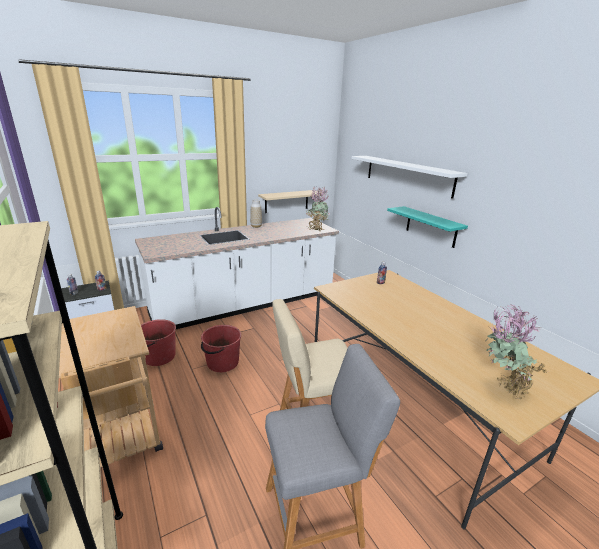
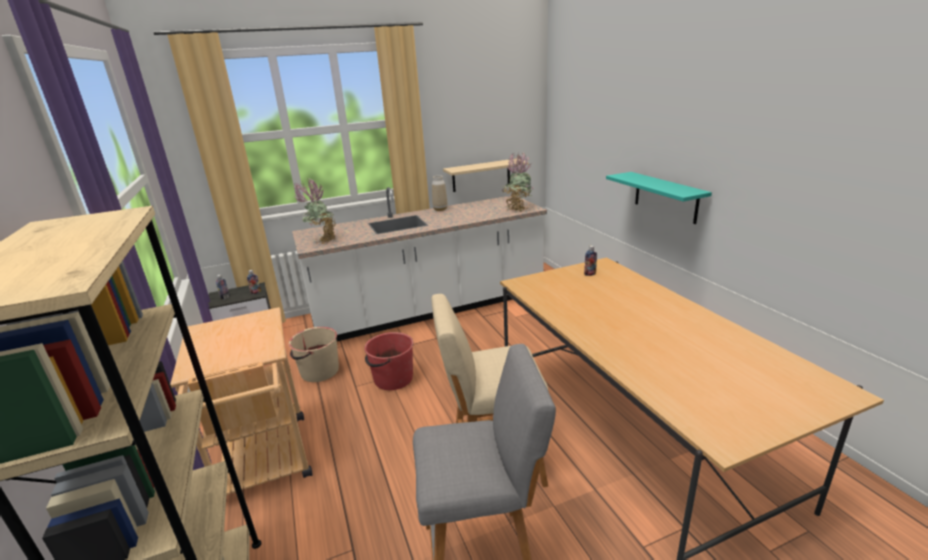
camera: 10 degrees right, 0 degrees up
red bucket [141,319,176,366] -> beige bucket [289,327,339,382]
white shelf [351,156,467,199] -> none
potted plant [485,305,546,399] -> potted plant moved to [294,178,335,244]

